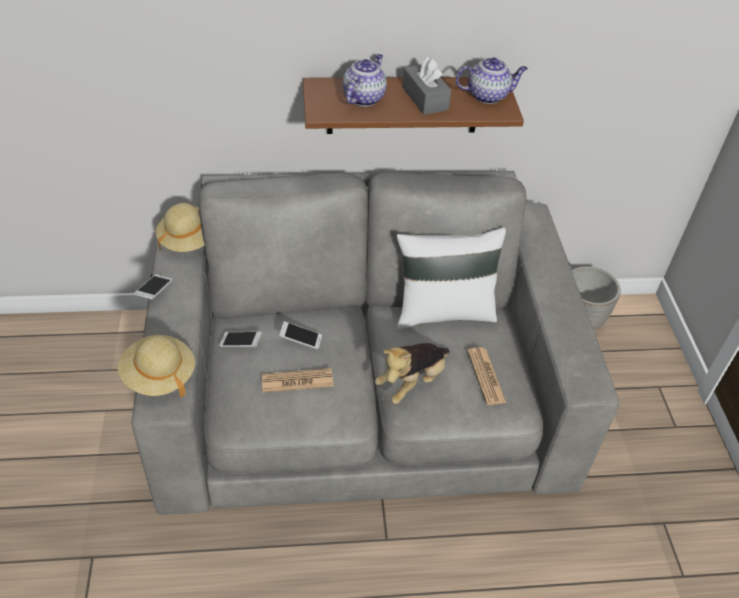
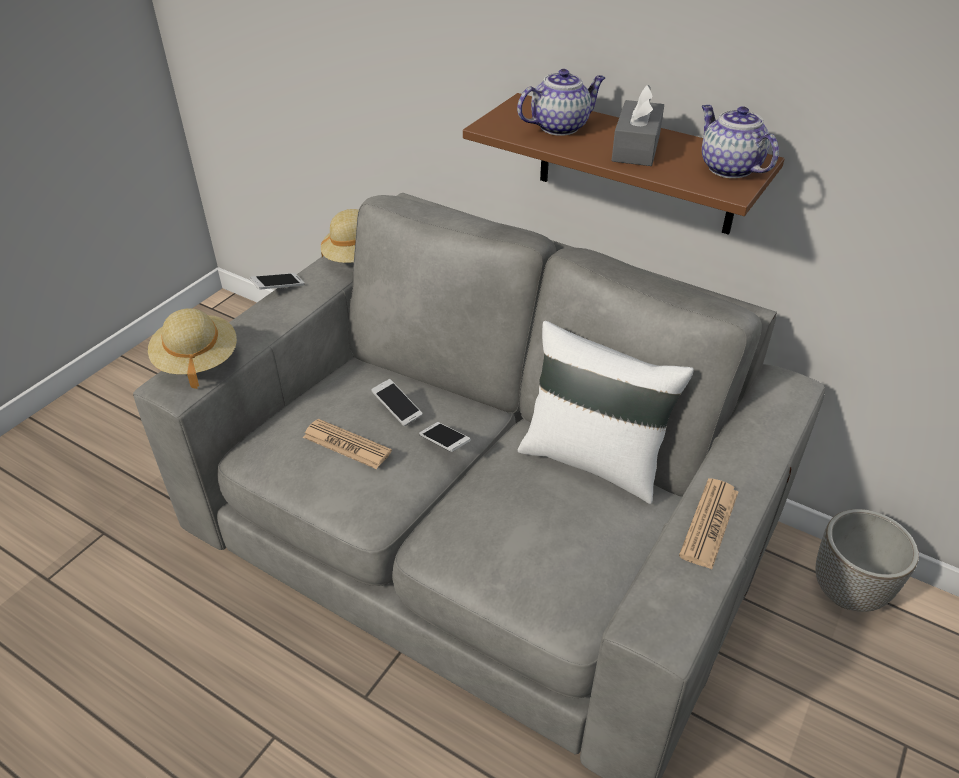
camera: 40 degrees right, 5 degrees down
phone [219,332,262,347] -> phone moved to [419,422,471,452]
plush toy [375,343,450,404] -> none
teapot [456,57,528,104] -> teapot turned 150 degrees counterclockwise [702,105,779,178]
newspaper [467,347,506,405] -> newspaper moved to [679,478,738,570]

